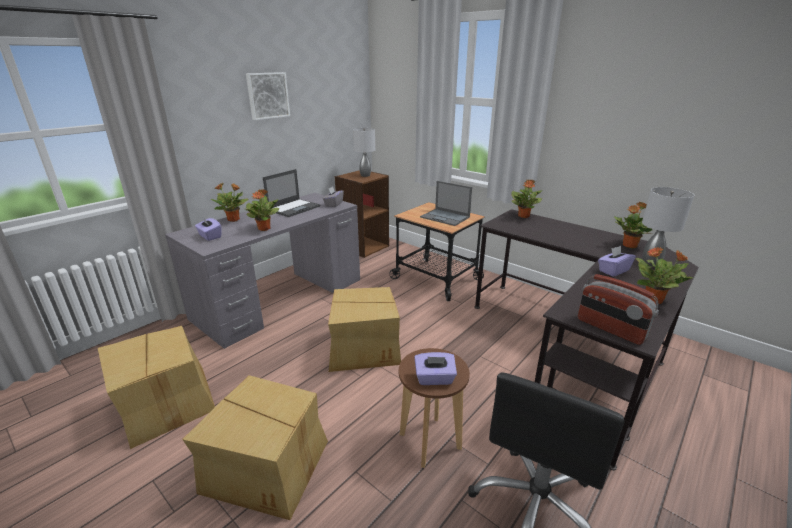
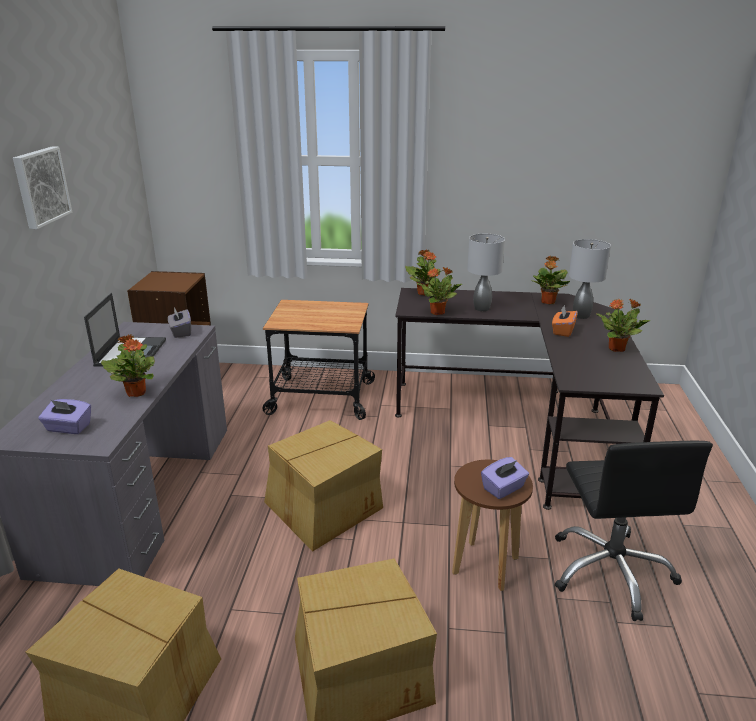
camera: 35 degrees left, 0 degrees up
potted plant [211,183,249,222] -> potted plant moved to [417,267,462,315]
grey table lamp [353,128,375,177] -> grey table lamp moved to [467,234,505,311]
laptop [420,181,472,226] -> none
radio [578,274,659,345] -> none
purple tissue box [598,246,636,276] -> orange tissue box [552,305,578,337]

